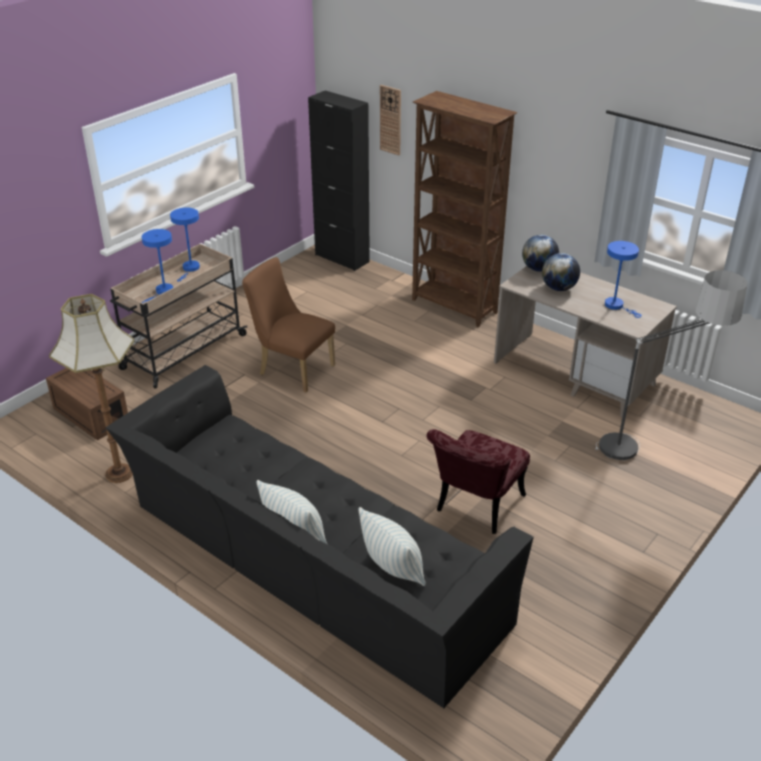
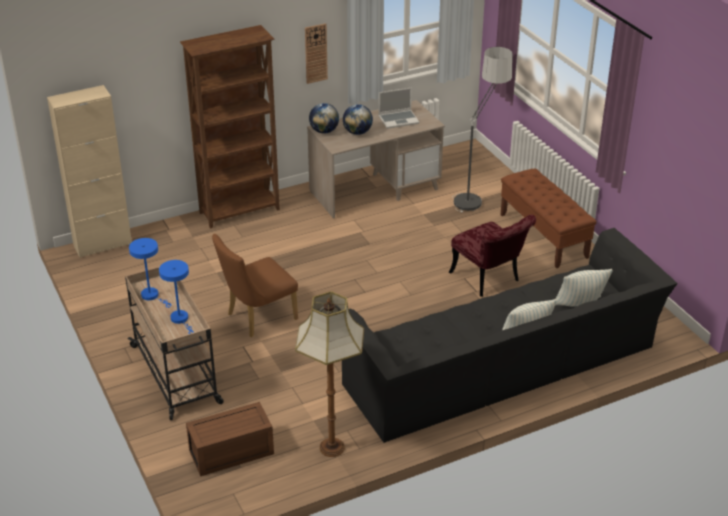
camera: 65 degrees left, 0 degrees up
black cabinet [308,90,370,271] -> beige cabinet [47,85,132,258]
wall clock [380,85,401,155] -> wall clock moved to [305,23,328,84]
blue table lamp [605,241,642,318] -> laptop [378,87,419,129]
none -> brown bench [501,169,597,268]

